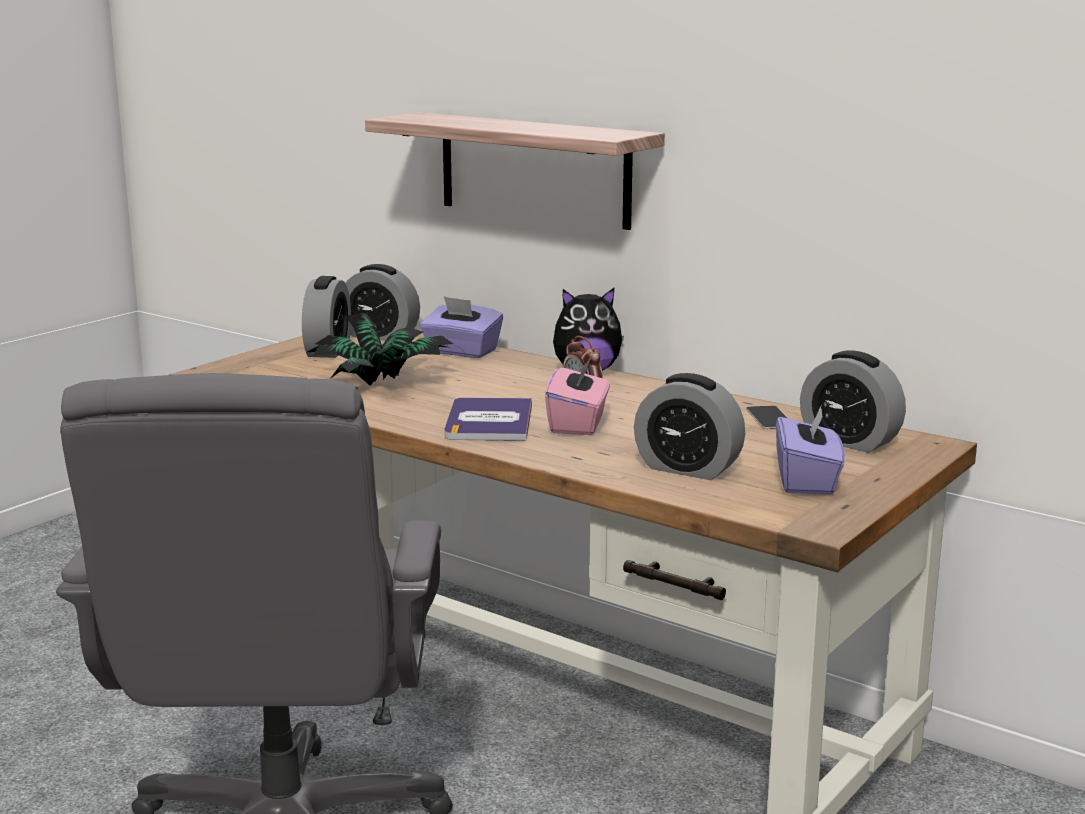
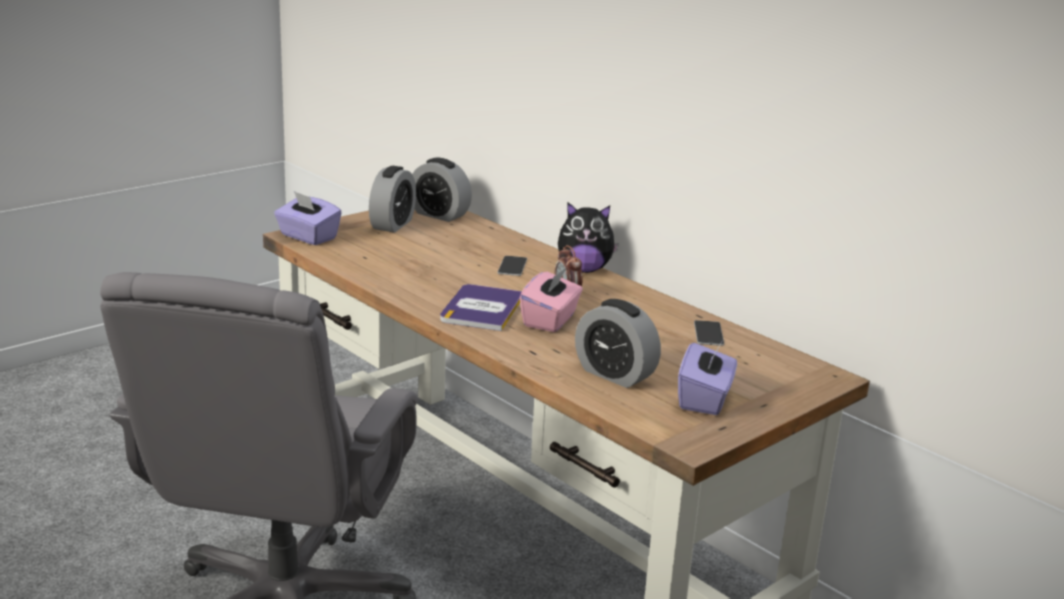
camera: 10 degrees right, 5 degrees up
potted plant [308,313,453,386] -> none
shelf [365,112,665,230] -> none
purple tissue box [420,296,503,358] -> purple tissue box moved to [274,191,342,245]
alarm clock [800,350,906,453] -> none
none -> phone [498,256,527,276]

